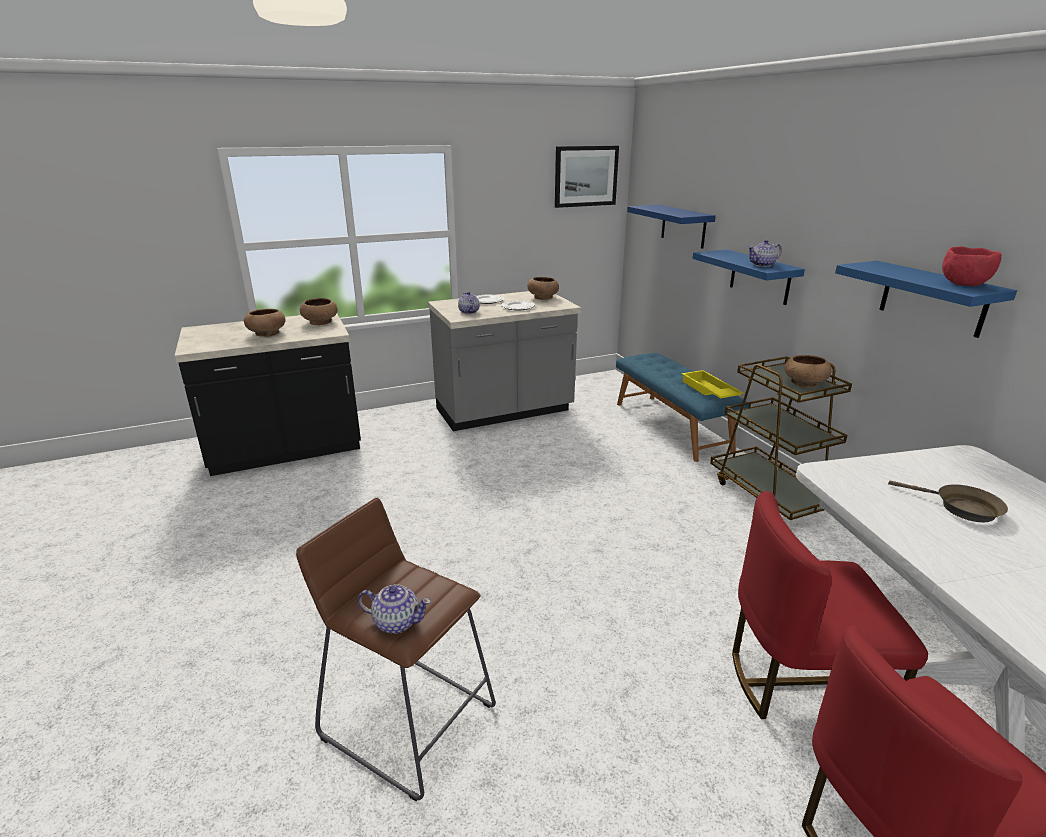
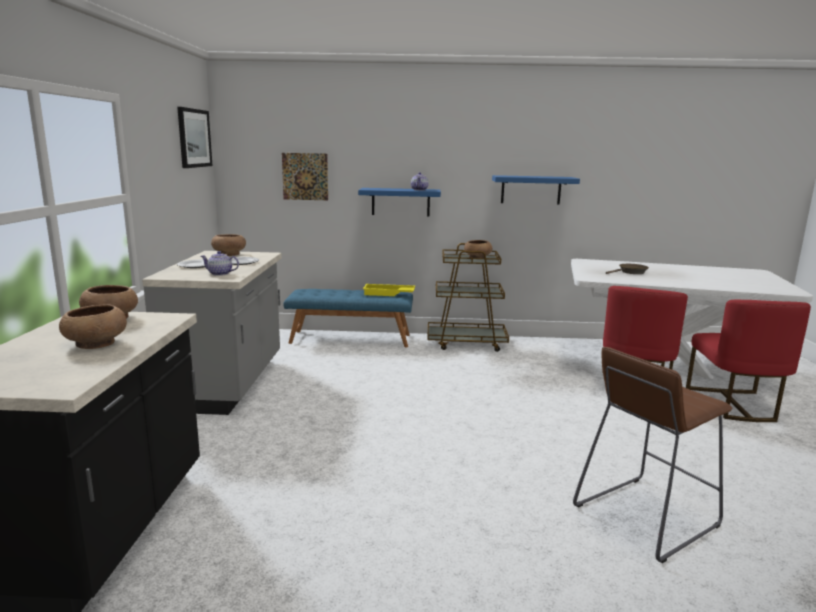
camera: 65 degrees left, 10 degrees down
teapot [358,584,431,634] -> none
blue shelf [627,205,716,249] -> picture [282,153,328,200]
red bowl [942,246,1002,286] -> none

